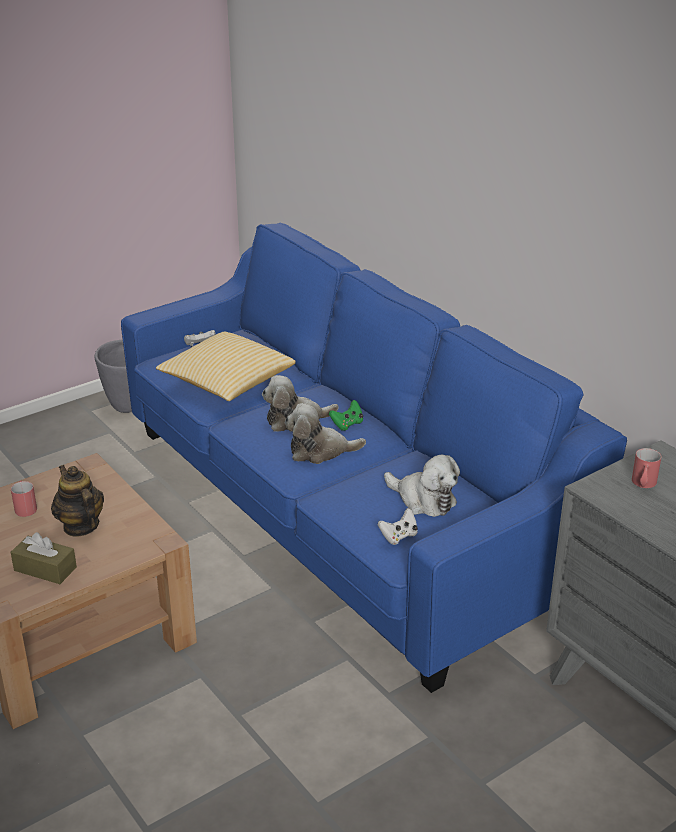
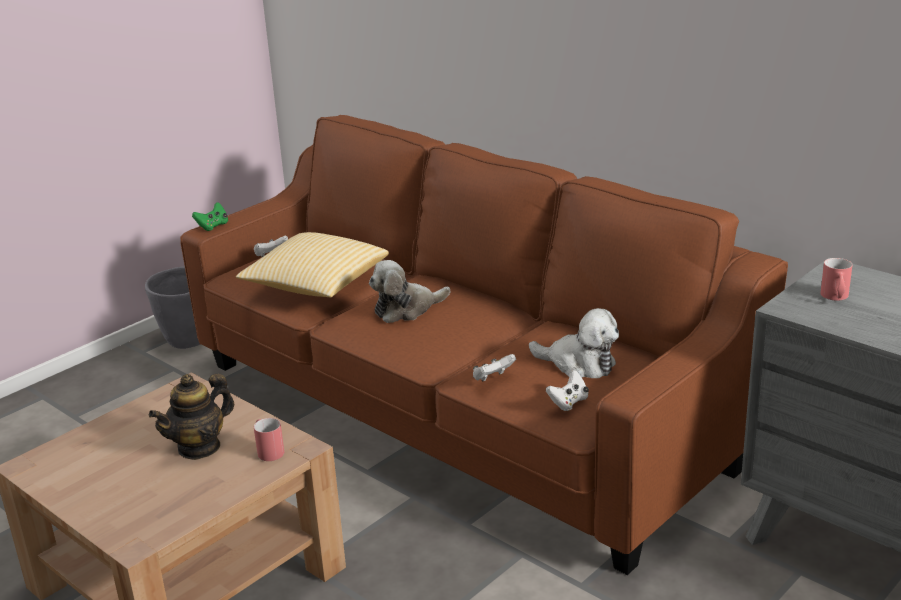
camera: 10 degrees left, 5 degrees down
red mug [11,481,37,517] -> red mug moved to [254,418,284,461]
brown tissue box [11,532,77,584] -> none
teapot [51,465,104,537] -> teapot turned 90 degrees counterclockwise [149,374,234,460]
blue sofa [121,223,627,693] -> brown sofa [180,115,788,575]
plush toy [285,403,366,464] -> none
green game controller [329,400,363,431] -> green game controller moved to [192,202,228,231]
none -> white game controller [473,354,516,382]

